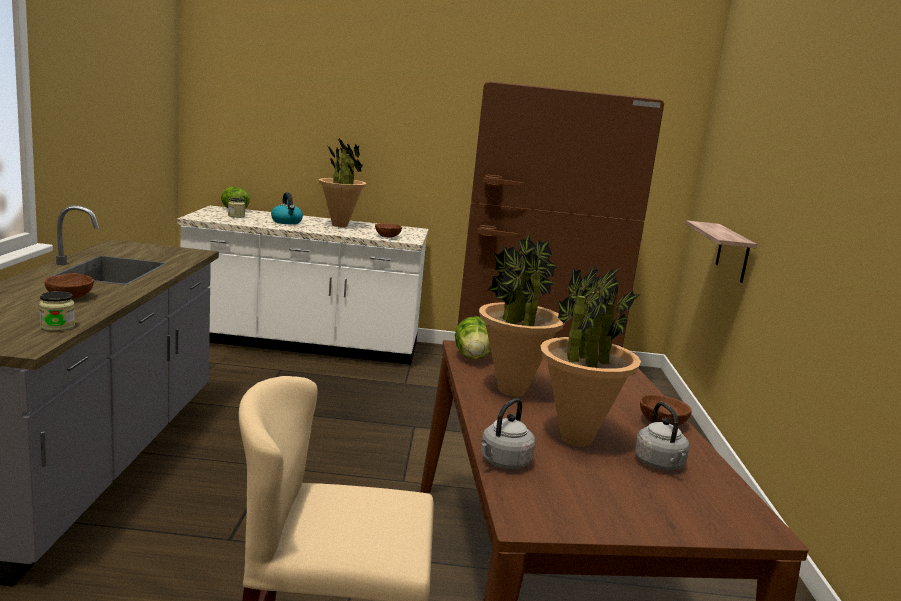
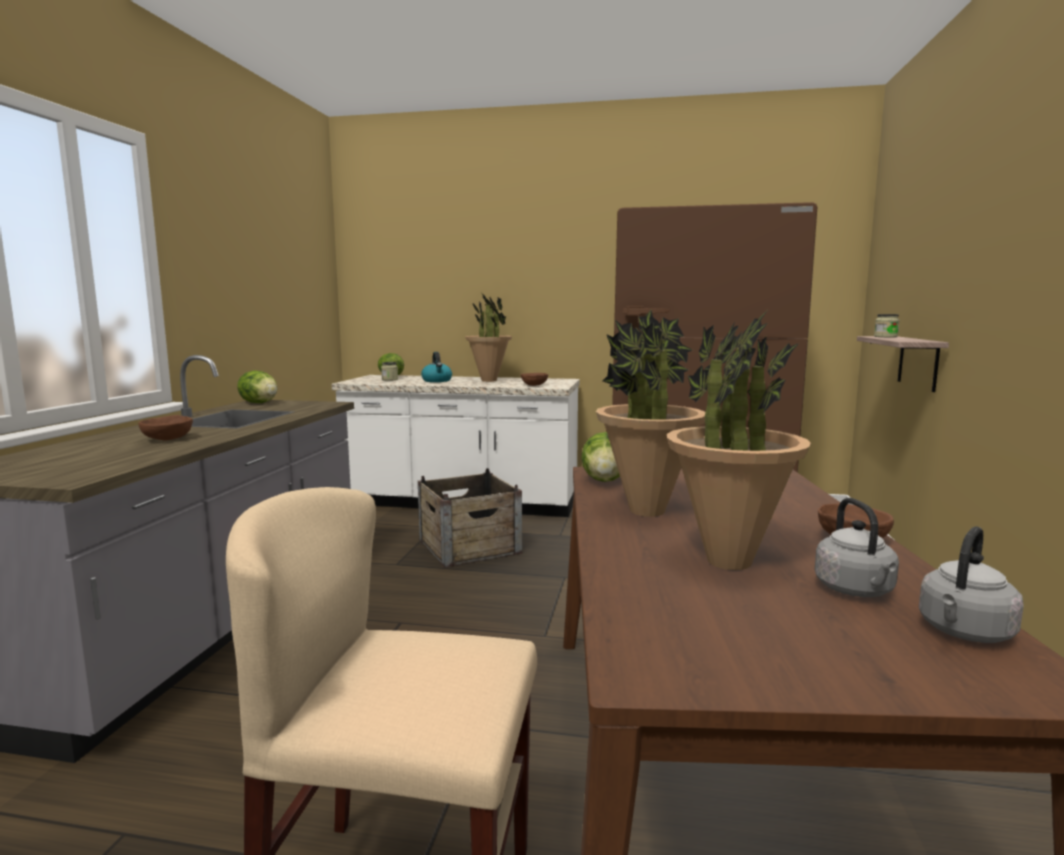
camera: 10 degrees right, 5 degrees down
jar [39,291,75,331] -> jar moved to [874,314,900,337]
grey kettle [481,398,535,469] -> grey kettle moved to [919,527,1024,643]
none -> lettuce [237,371,278,403]
none -> crate [418,468,522,568]

